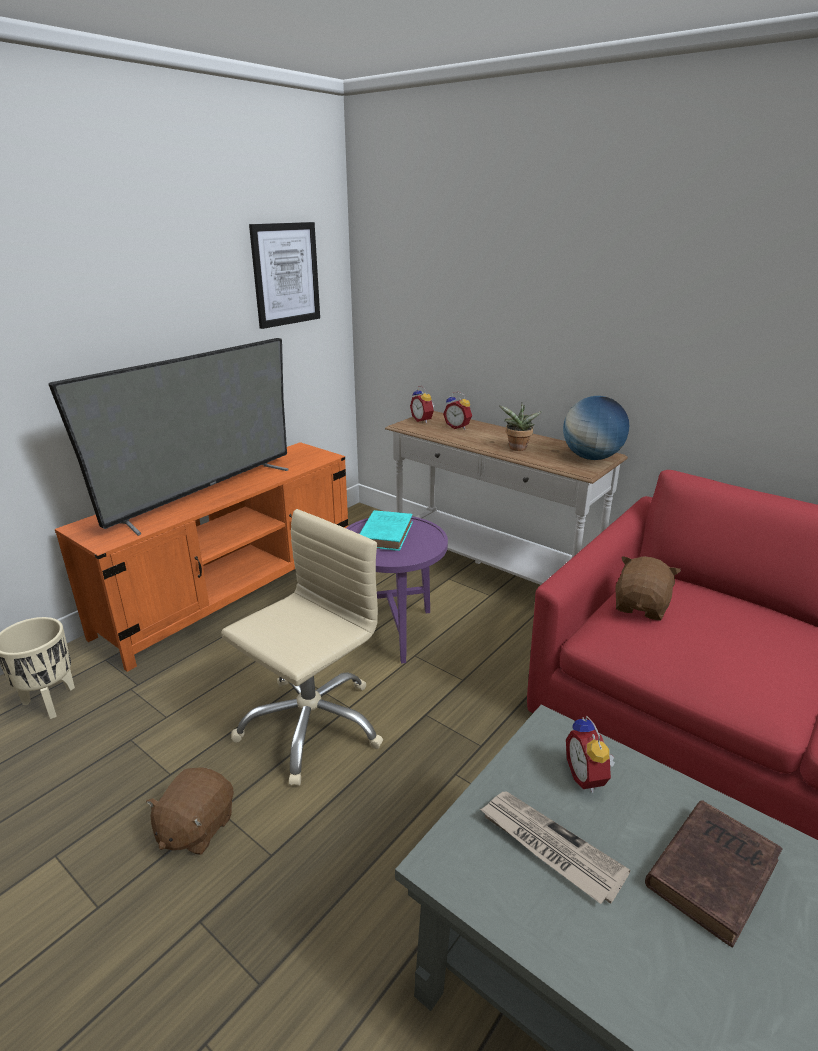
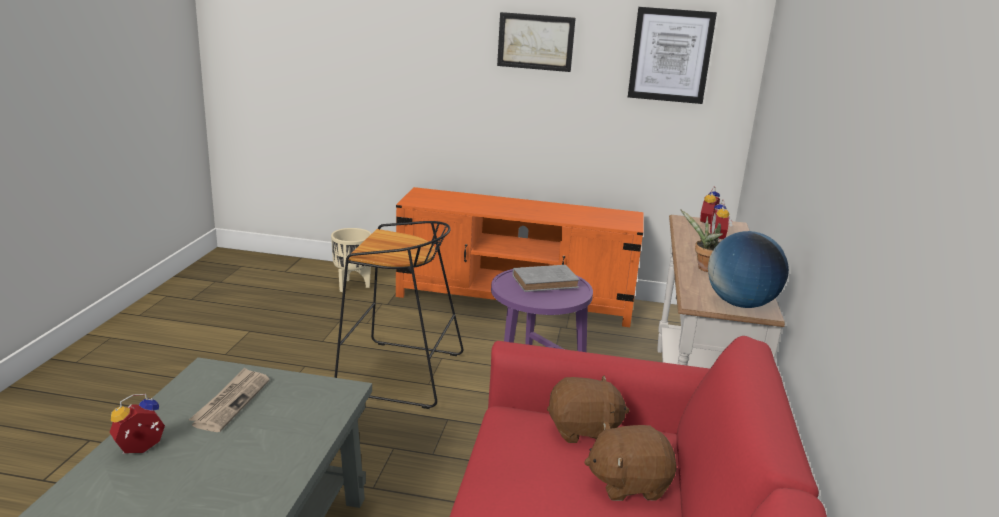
camera: 60 degrees right, 5 degrees down
television [48,338,289,536] -> none
brown plush toy [146,767,234,855] -> brown plush toy moved to [584,421,677,501]
beige office chair [221,509,383,786] -> black stool [334,221,463,409]
turquoise book [360,510,413,551] -> grey book [513,265,579,292]
alarm clock [566,716,615,793] -> alarm clock moved to [110,394,165,454]
brown book [645,800,783,948] -> none
none -> picture [497,12,576,72]

